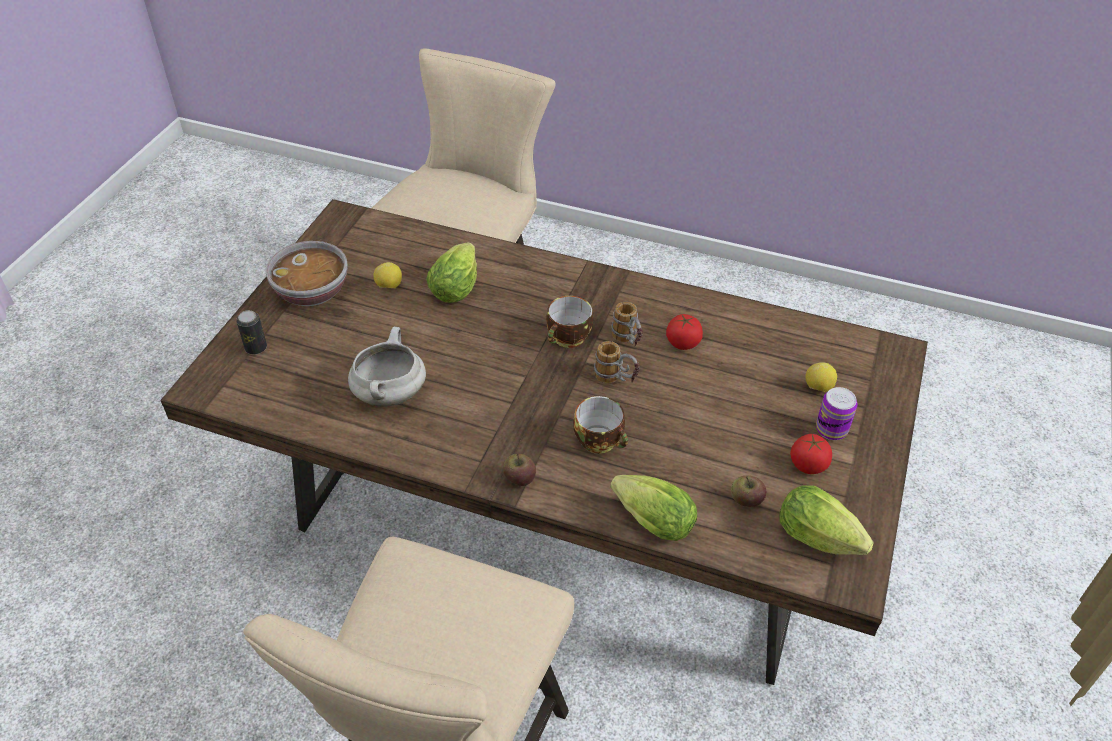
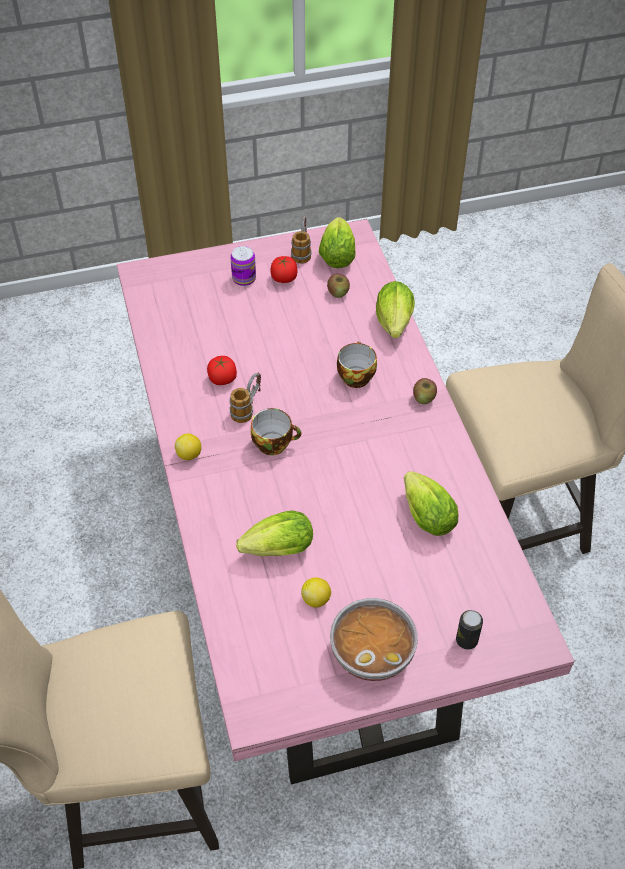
camera: 125 degrees left, 5 degrees up
brown dining table [160,199,928,685] -> pink dining table [117,219,574,785]
white cooking pot [348,327,426,406] -> lettuce [404,471,459,536]
mug [594,341,640,383] -> mug moved to [291,216,312,264]
lemon [805,362,837,392] -> lemon moved to [175,433,201,460]

